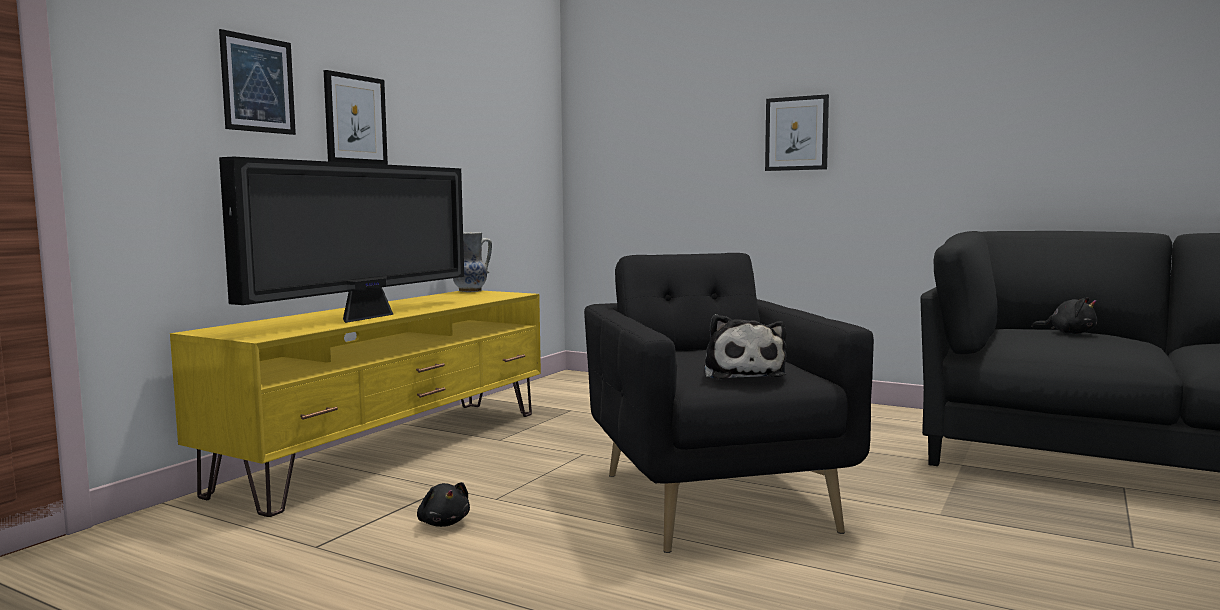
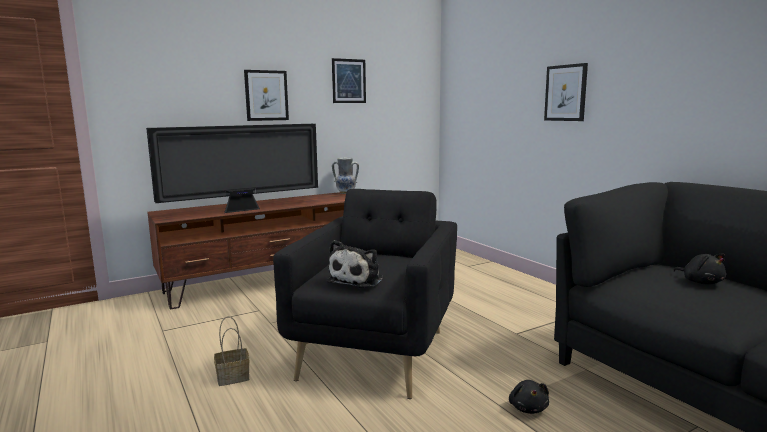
camera: 30 degrees right, 5 degrees up
yellow tv stand [170,290,541,517] -> brown tv stand [147,192,346,309]
picture [219,29,296,135] -> picture moved to [332,58,366,103]
black plush toy [417,482,470,527] -> black plush toy moved to [509,380,549,414]
none -> basket [214,316,249,386]

